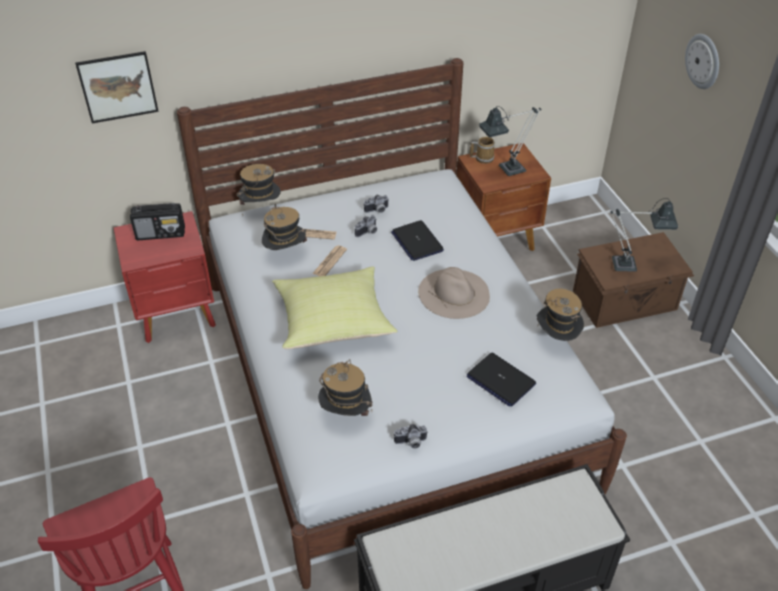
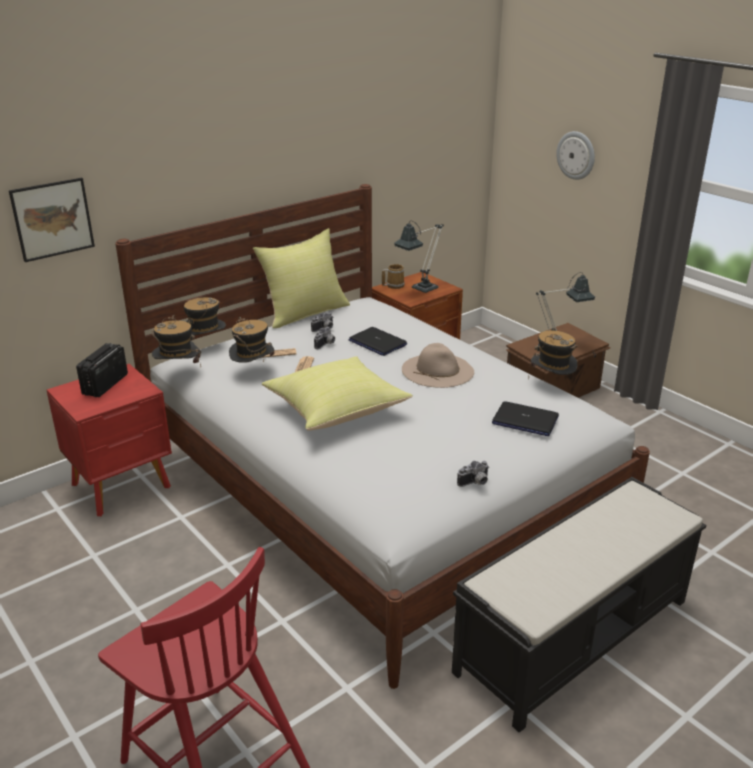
camera: 20 degrees left, 15 degrees down
radio [130,203,185,240] -> radio turned 135 degrees clockwise [76,343,128,397]
hat [318,359,372,416] -> hat moved to [151,315,201,366]
none -> yellow pillow [253,228,350,328]

